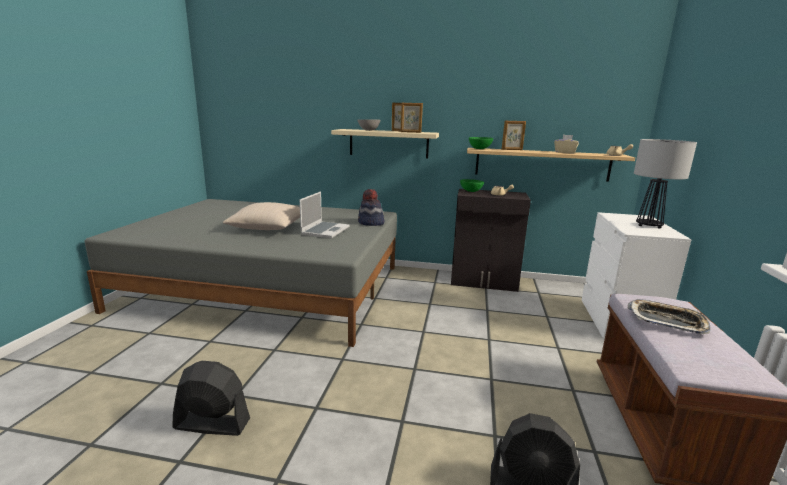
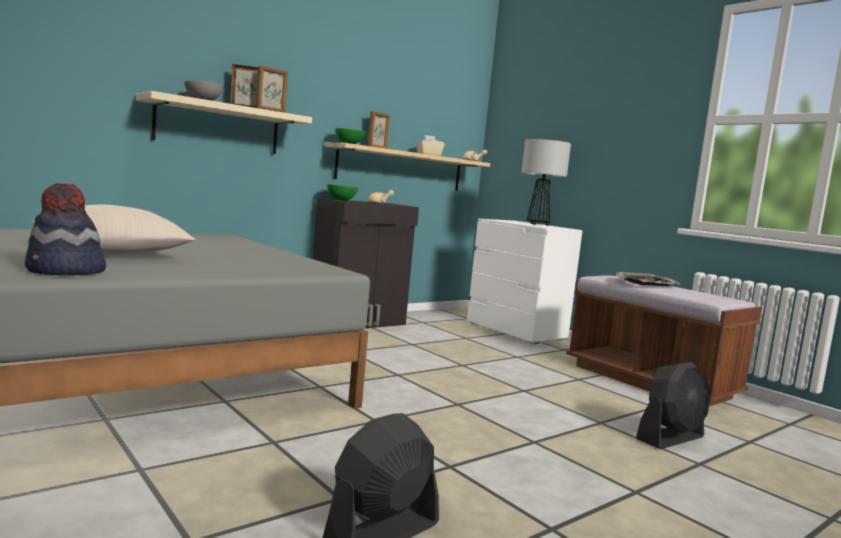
camera: 50 degrees left, 10 degrees down
laptop [300,191,350,239] -> none
hat [358,189,384,226] -> hat moved to [25,183,106,275]

